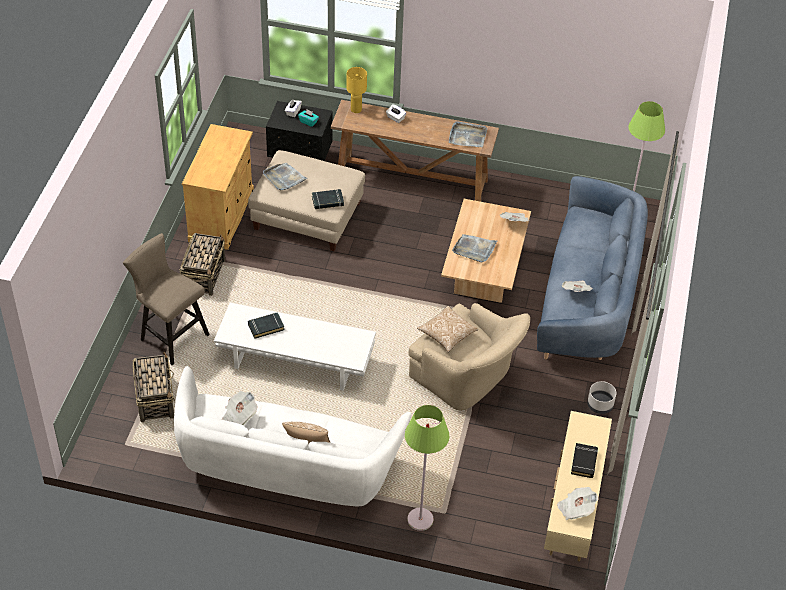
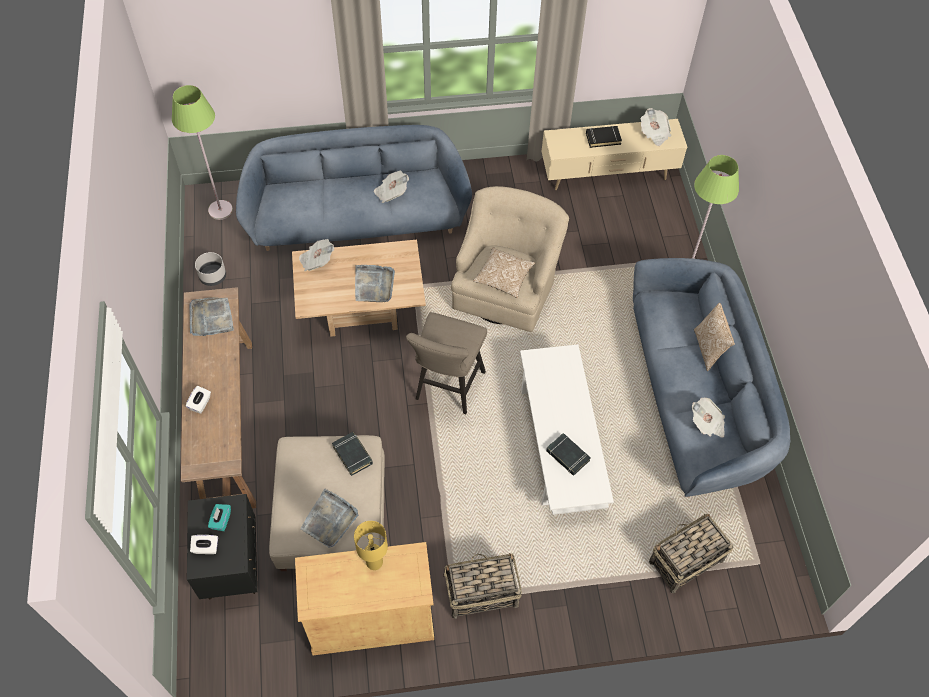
camera: 110 degrees left, 10 degrees up
beige stool [123,233,210,365] -> beige stool moved to [406,312,487,414]
white sofa [174,366,412,507] -> blue sofa [633,258,790,497]
yellow table lamp [346,67,367,113] -> yellow table lamp moved to [354,521,388,570]
grey planter [587,381,616,414] -> grey planter moved to [195,252,226,286]

